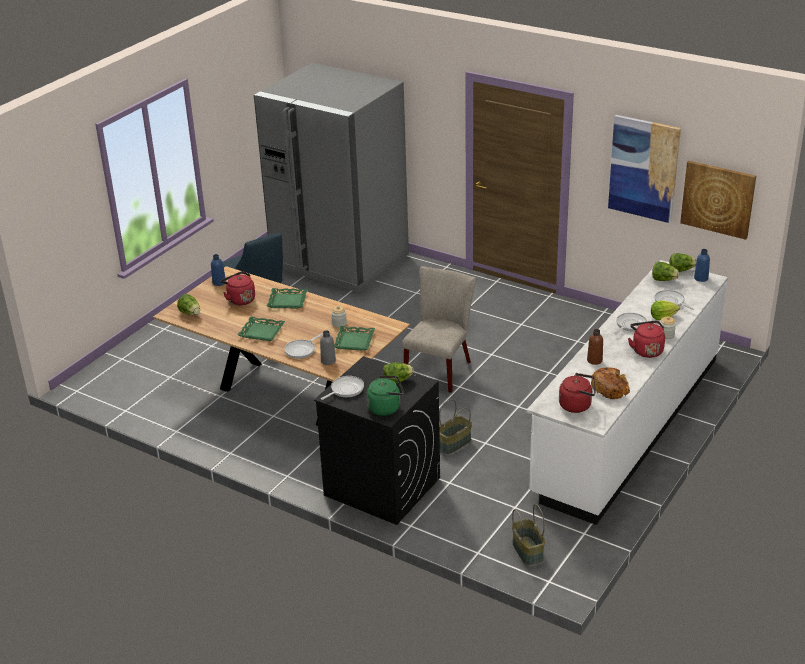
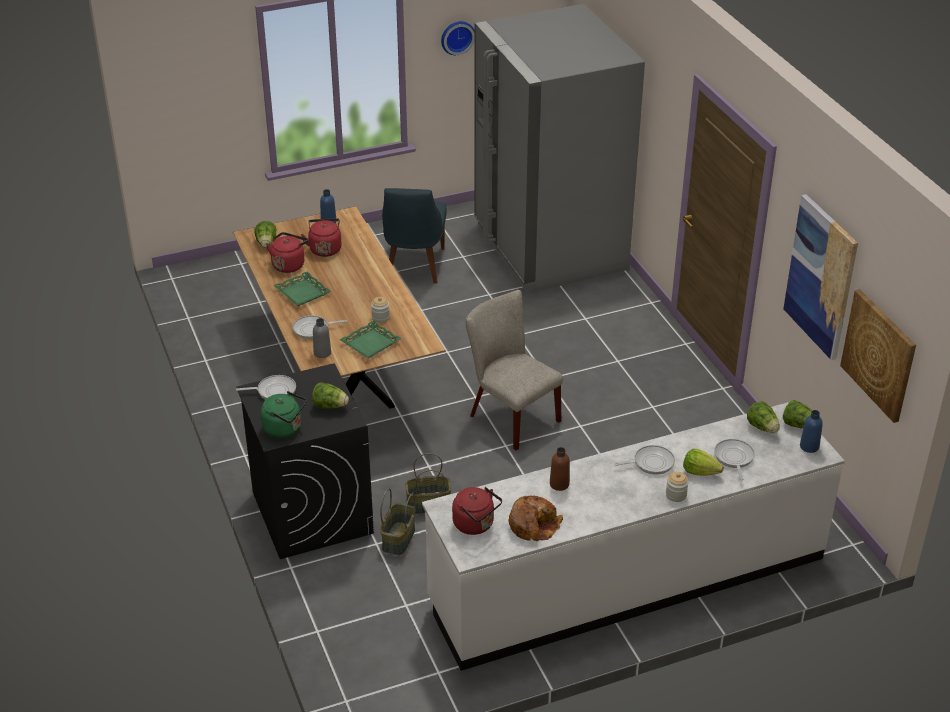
camera: 35 degrees right, 5 degrees up
green tray [267,288,308,308] -> none
beige chair [402,266,476,393] -> beige chair turned 105 degrees counterclockwise [466,290,563,451]
basket [512,504,545,565] -> basket moved to [380,488,415,555]
red kettle [628,321,665,358] -> red kettle moved to [266,232,309,273]
none -> wall clock [441,21,475,55]

